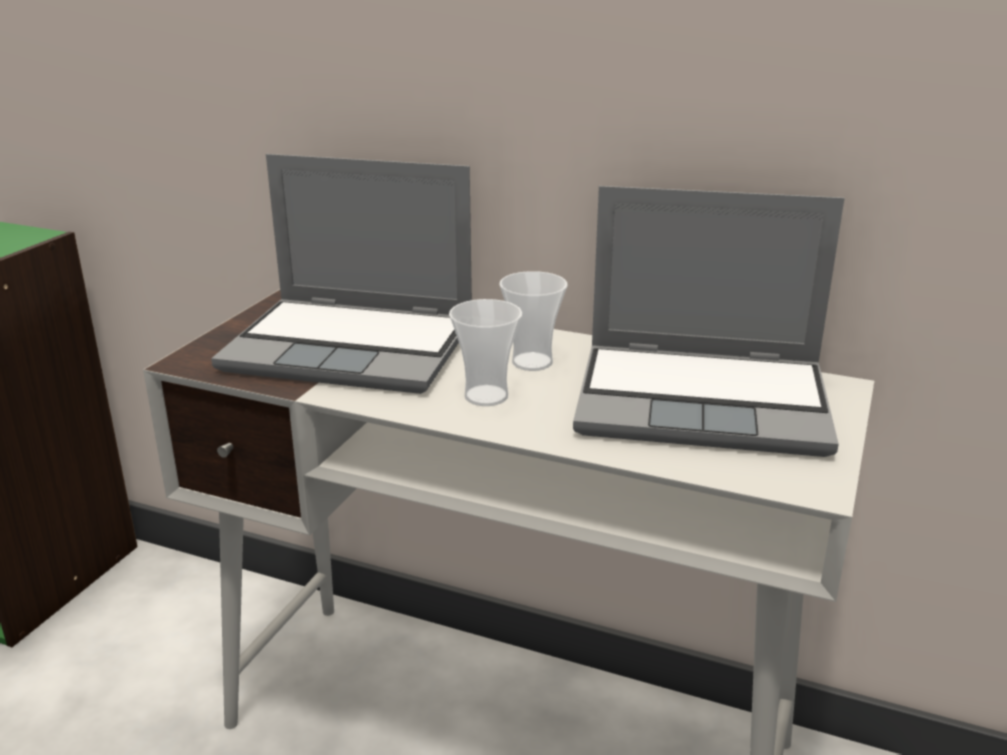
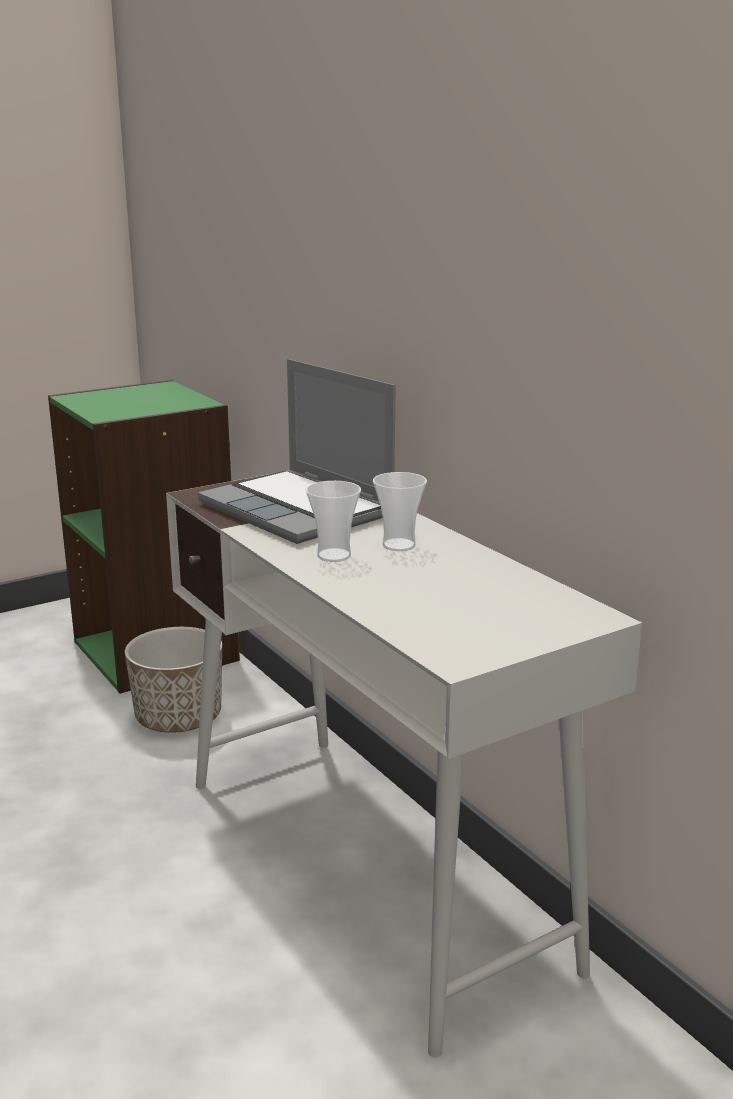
camera: 35 degrees right, 5 degrees down
laptop [573,186,845,457] -> none
none -> planter [125,627,222,733]

